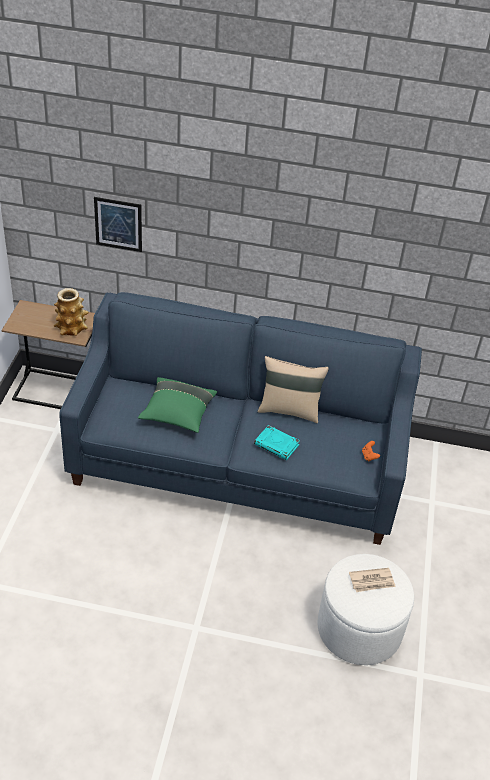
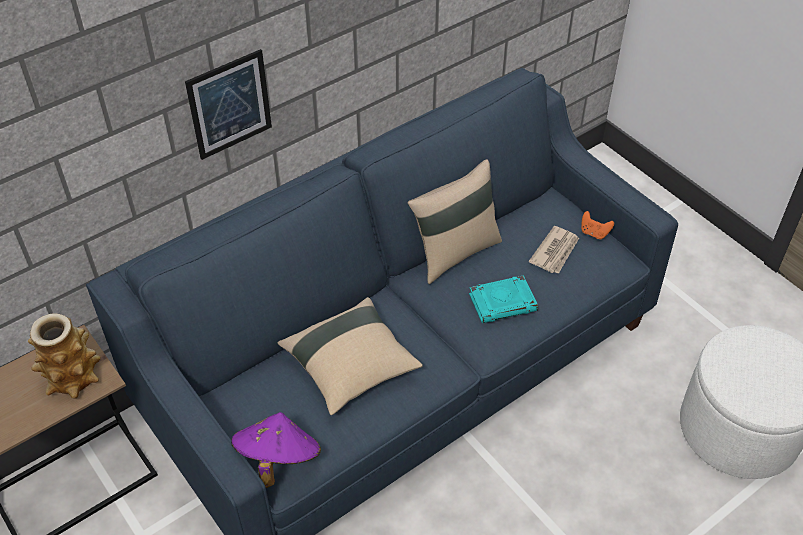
camera: 45 degrees left, 5 degrees up
picture [94,197,142,252] -> picture moved to [185,49,272,160]
green pillow [138,377,217,433] -> beige pillow [278,297,423,415]
newspaper [349,568,396,592] -> newspaper moved to [529,226,579,274]
none -> purple hat [231,412,321,488]

